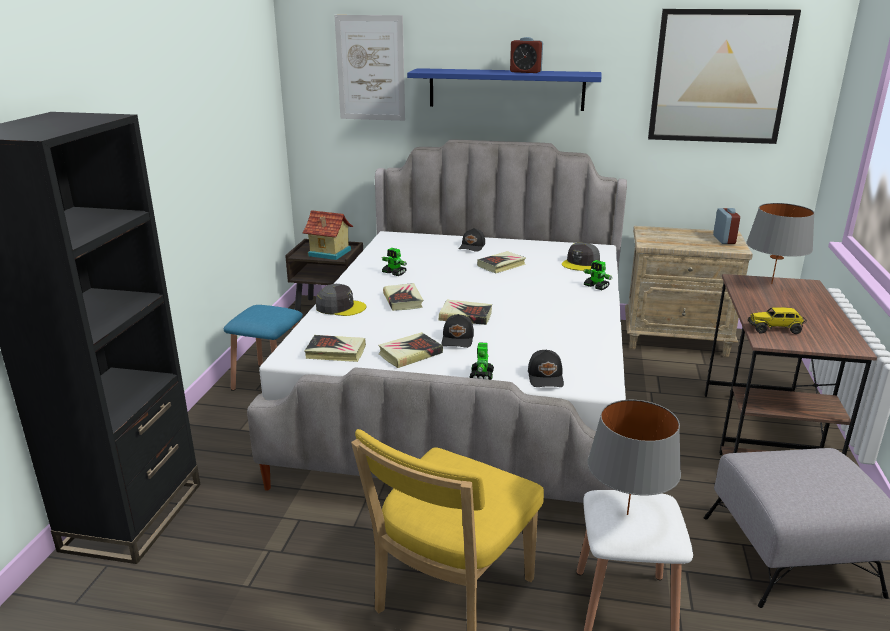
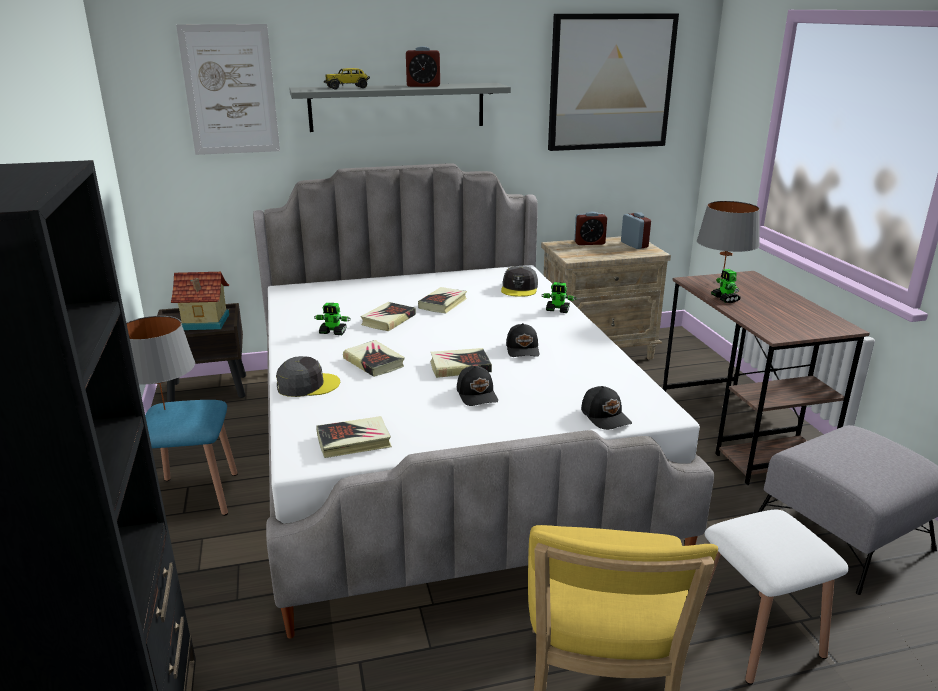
camera: 25 degrees left, 0 degrees up
book [378,332,443,368] -> book moved to [360,302,416,331]
blue shelf [407,68,601,111] -> grey shelf [289,83,511,132]
black cap [459,228,485,252] -> black cap moved to [506,323,539,357]
toy robot [470,342,494,380] -> toy robot moved to [711,269,740,303]
grey table lamp [588,400,681,515] -> grey table lamp moved to [126,316,195,410]
toy truck [748,307,807,334] -> toy truck moved to [324,68,370,89]
none -> alarm clock [574,212,607,245]

